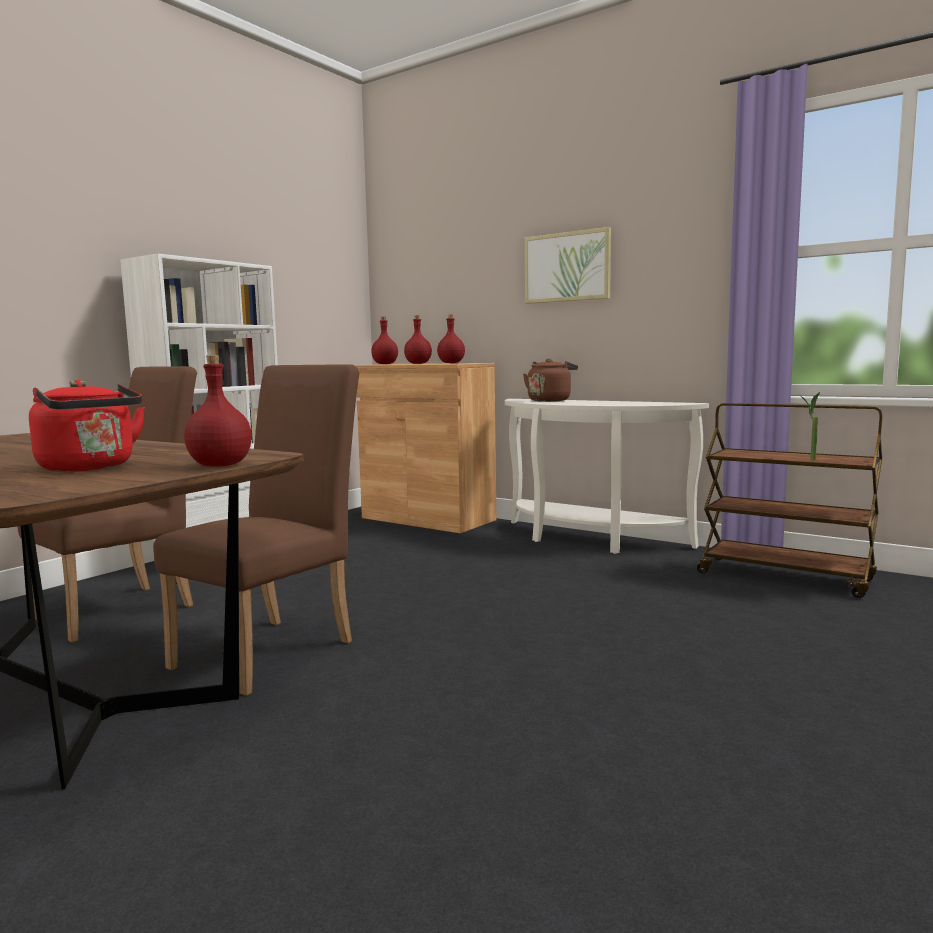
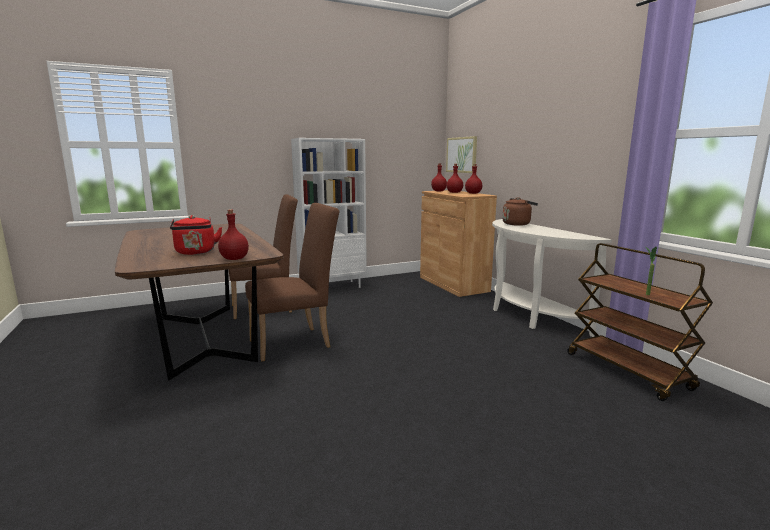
camera: 30 degrees right, 5 degrees up
picture [525,227,611,304] -> picture moved to [446,136,477,173]

